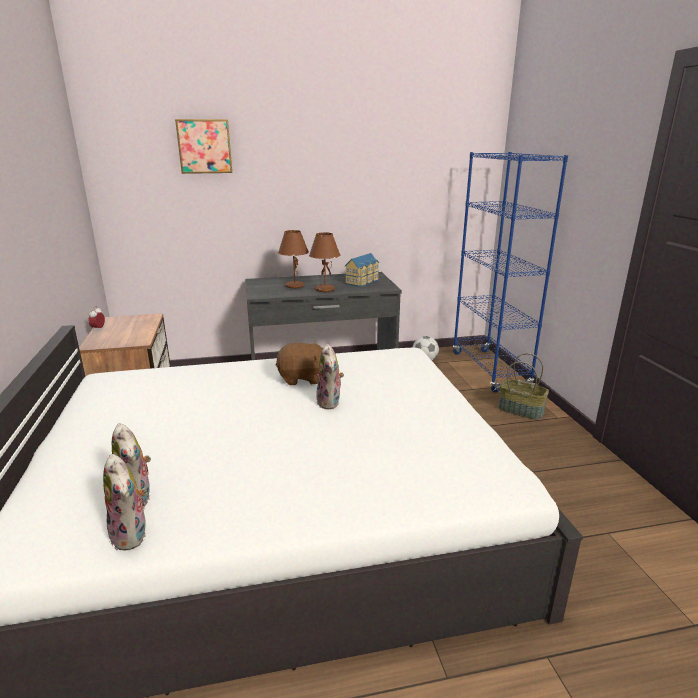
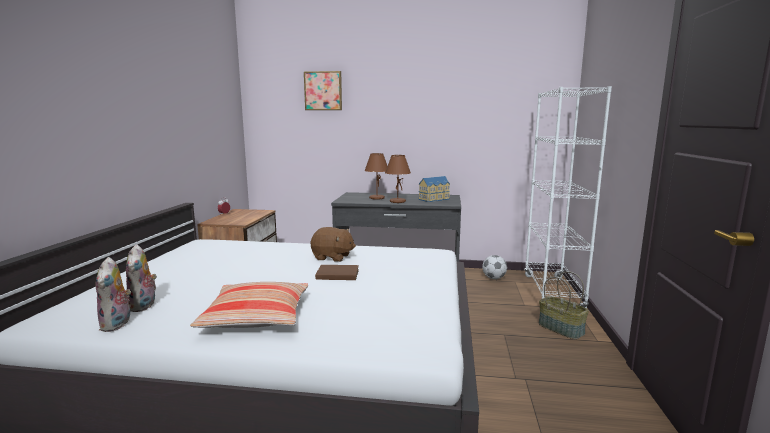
camera: 20 degrees right, 10 degrees down
plush toy [316,344,344,409] -> brown book [315,265,359,280]
blue bookcase [452,152,568,392] -> white bookcase [524,86,612,309]
none -> pillow [190,282,308,328]

